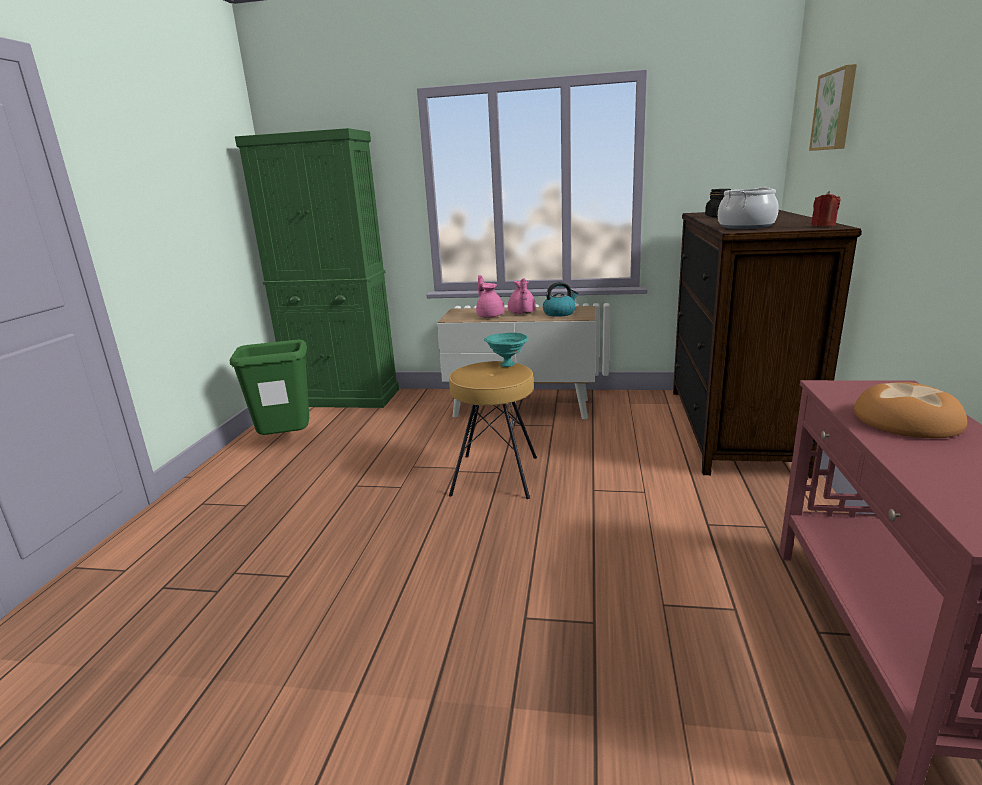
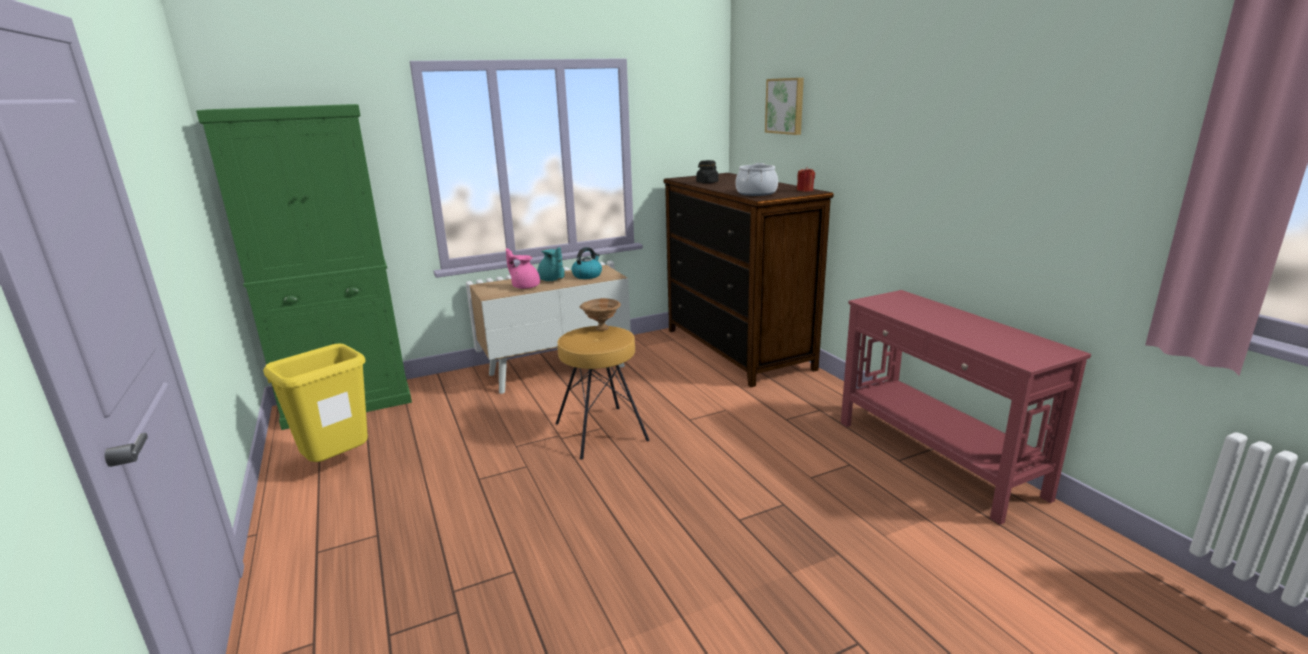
camera: 35 degrees left, 0 degrees up
green trash can [229,340,309,435] -> yellow trash can [263,343,368,462]
turquoise bowl [484,333,529,367] -> brown bowl [580,298,621,331]
pink teapot [508,278,536,314] -> turquoise teapot [537,247,565,281]
bread [854,382,967,438] -> none

